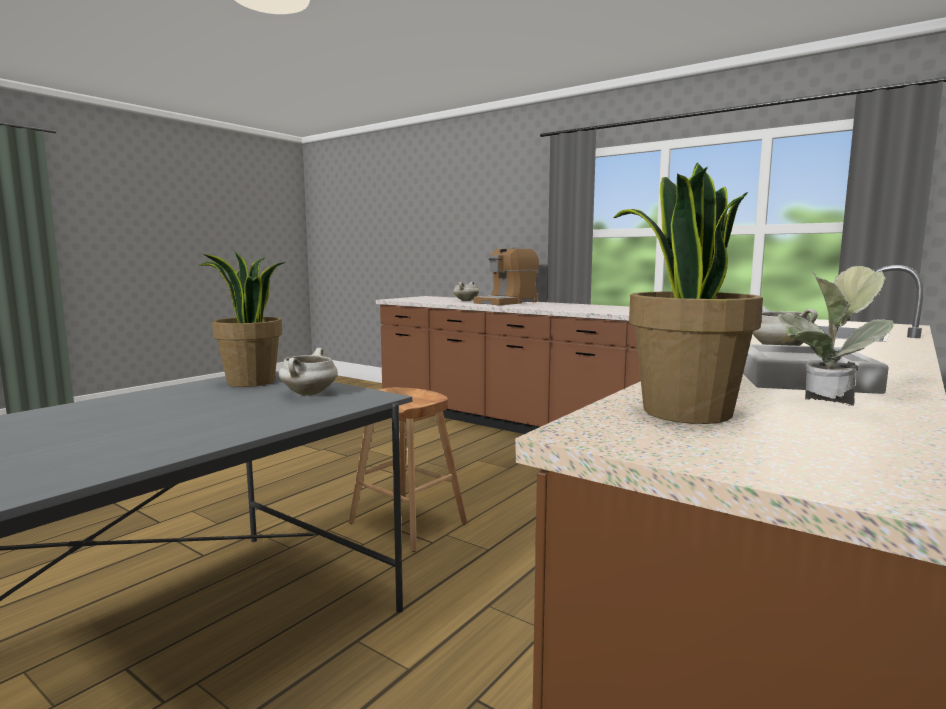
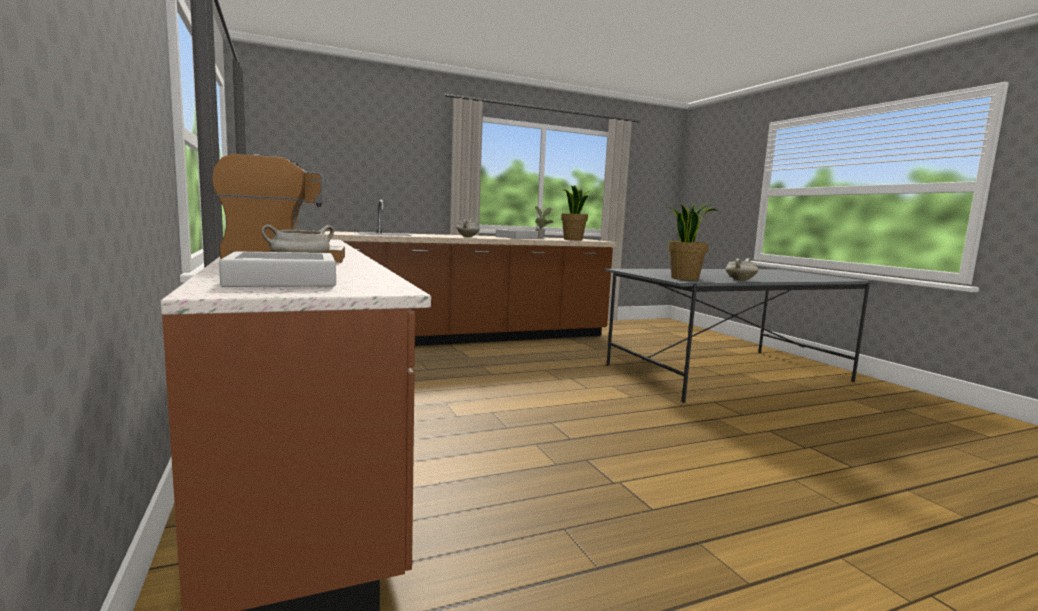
camera: 150 degrees left, 0 degrees up
white cooking pot [279,348,338,396] -> white cooking pot moved to [725,258,758,281]
brown stool [349,387,467,552] -> none
none -> grey tray [219,251,336,287]

